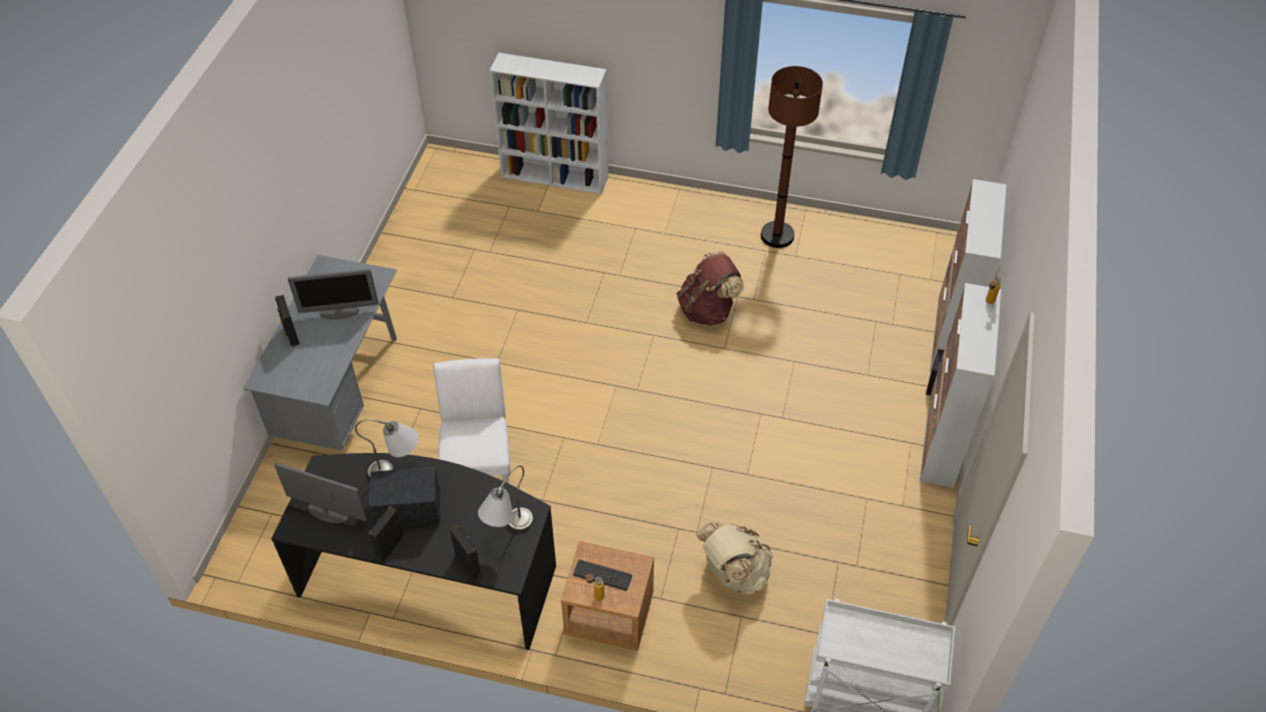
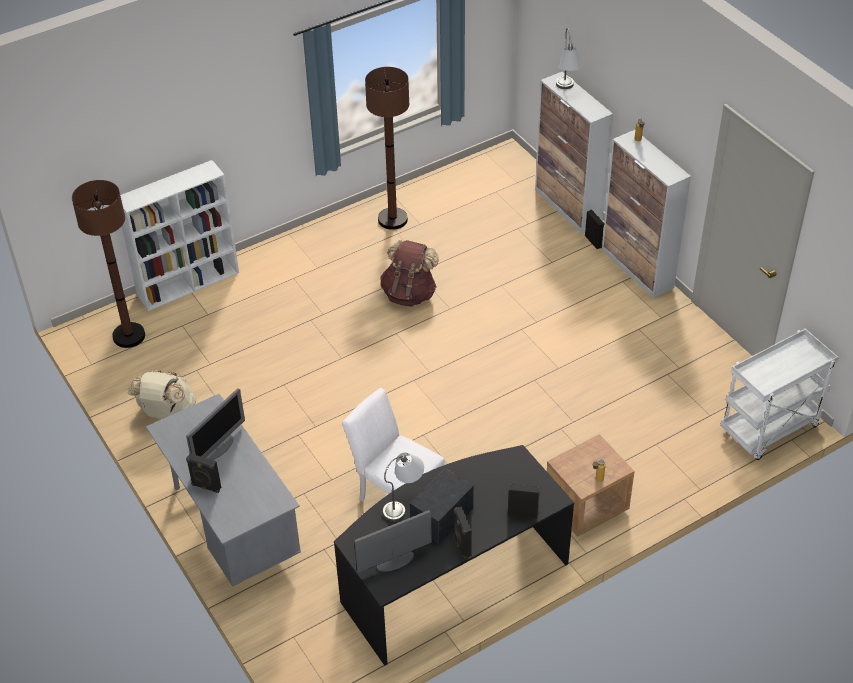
camera: 45 degrees left, 5 degrees down
grey table lamp [478,466,533,532] -> grey table lamp moved to [556,28,583,89]
keyboard [573,559,632,591] -> none
beige backpack [696,522,773,595] -> beige backpack moved to [128,370,196,419]
none -> brown floor lamp [72,180,145,348]

